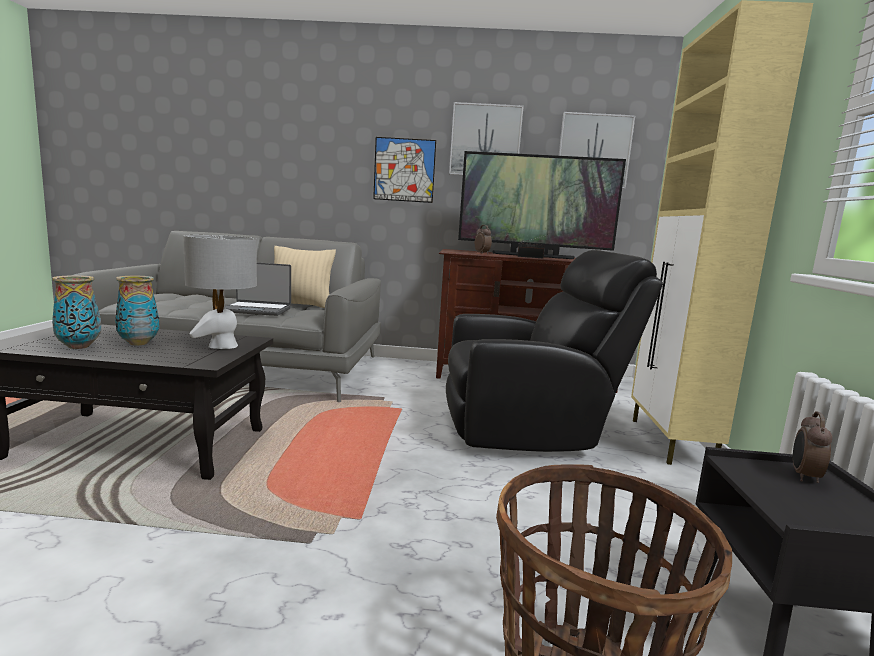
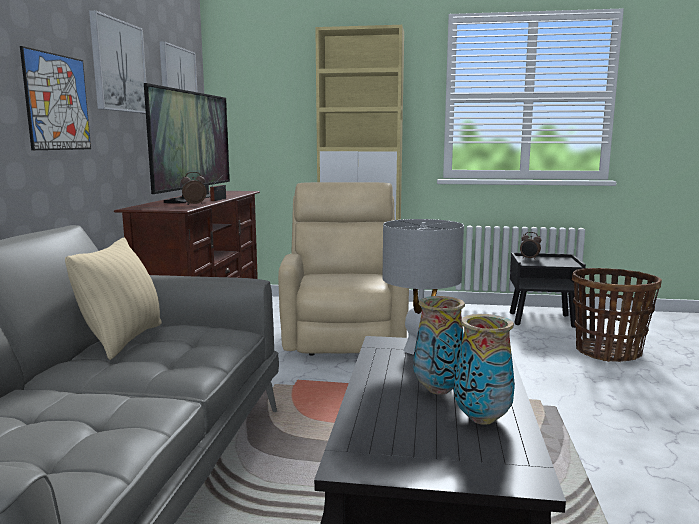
camera: 85 degrees left, 0 degrees up
laptop [225,263,291,316] -> none
black armchair [446,250,663,452] -> beige armchair [278,182,409,356]

